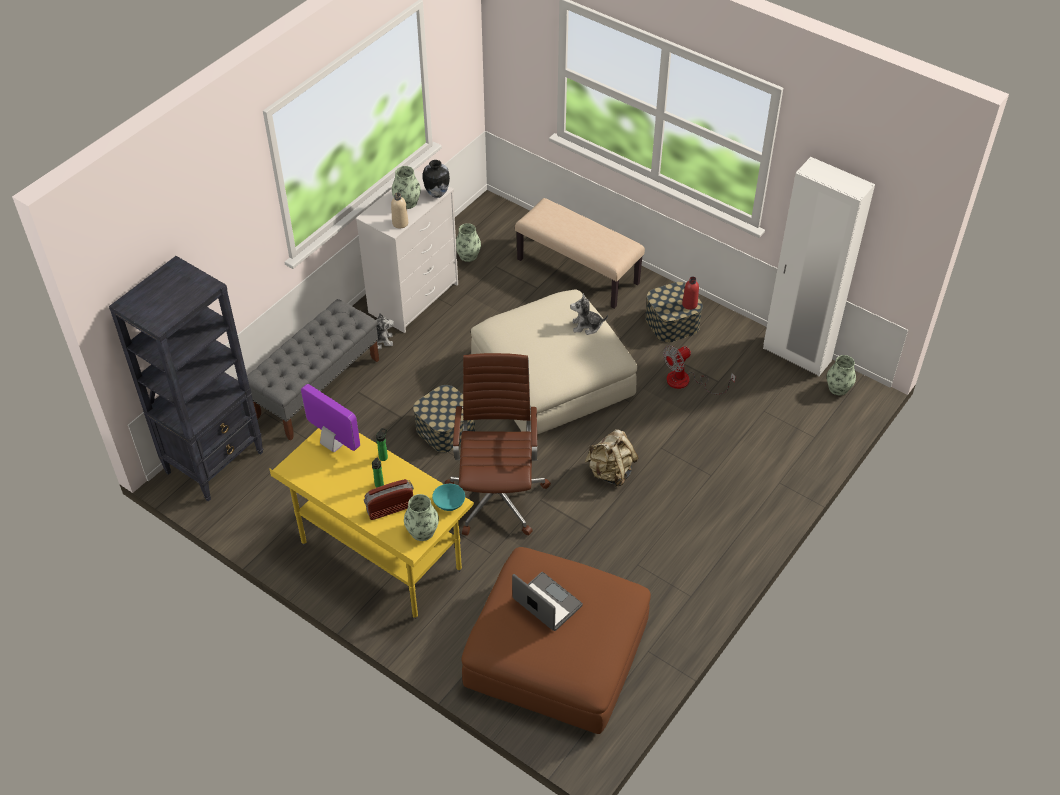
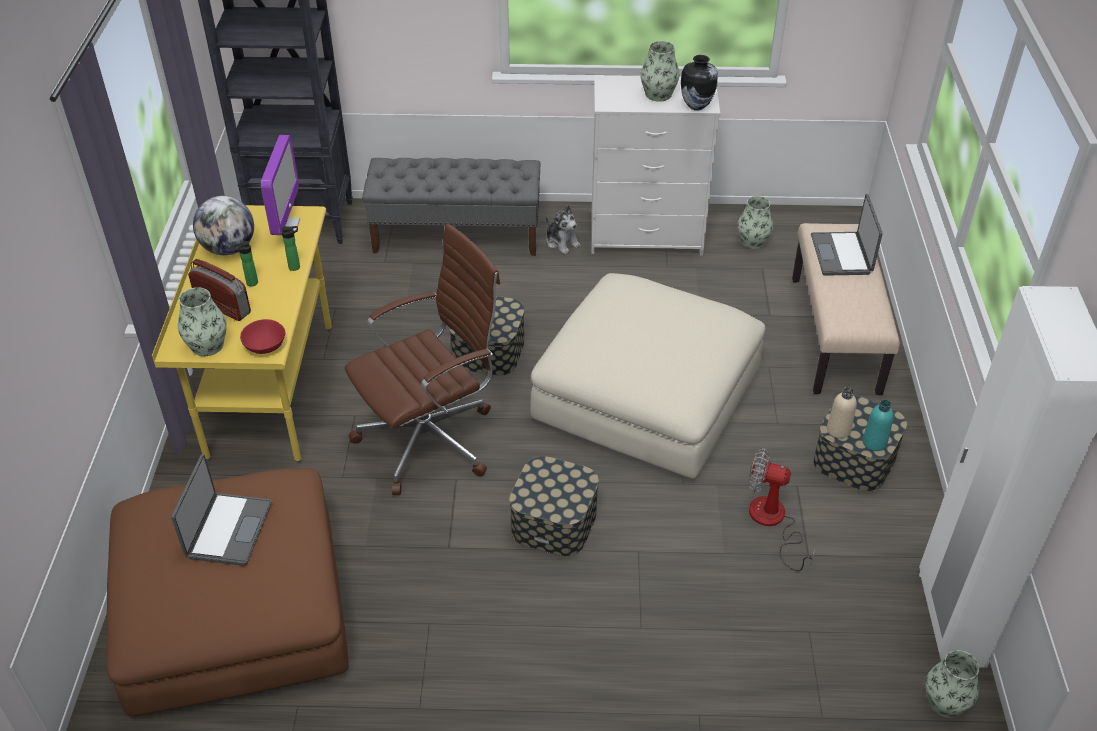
camera: 55 degrees right, 5 degrees down
beige bottle [391,192,408,229] -> beige bottle moved to [827,387,857,439]
turquoise bowl [432,484,465,511] -> red bowl [240,319,285,354]
plush toy [570,293,608,335] -> none
beige backpack [585,429,638,487] -> storage box [509,456,599,557]
red bottle [682,277,699,310] -> turquoise bottle [863,400,894,451]
none -> globe [193,196,254,255]
none -> laptop [811,194,883,276]

